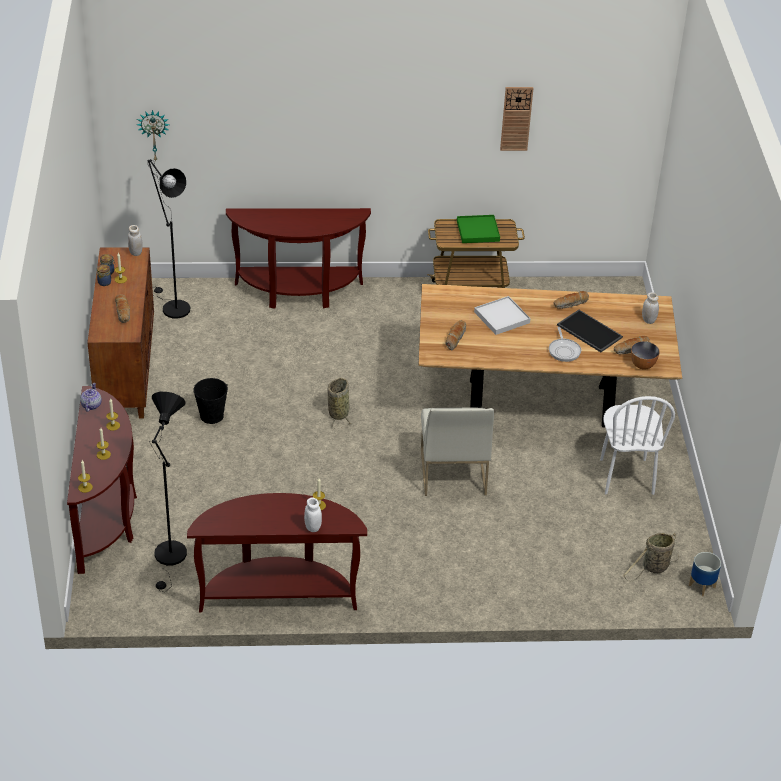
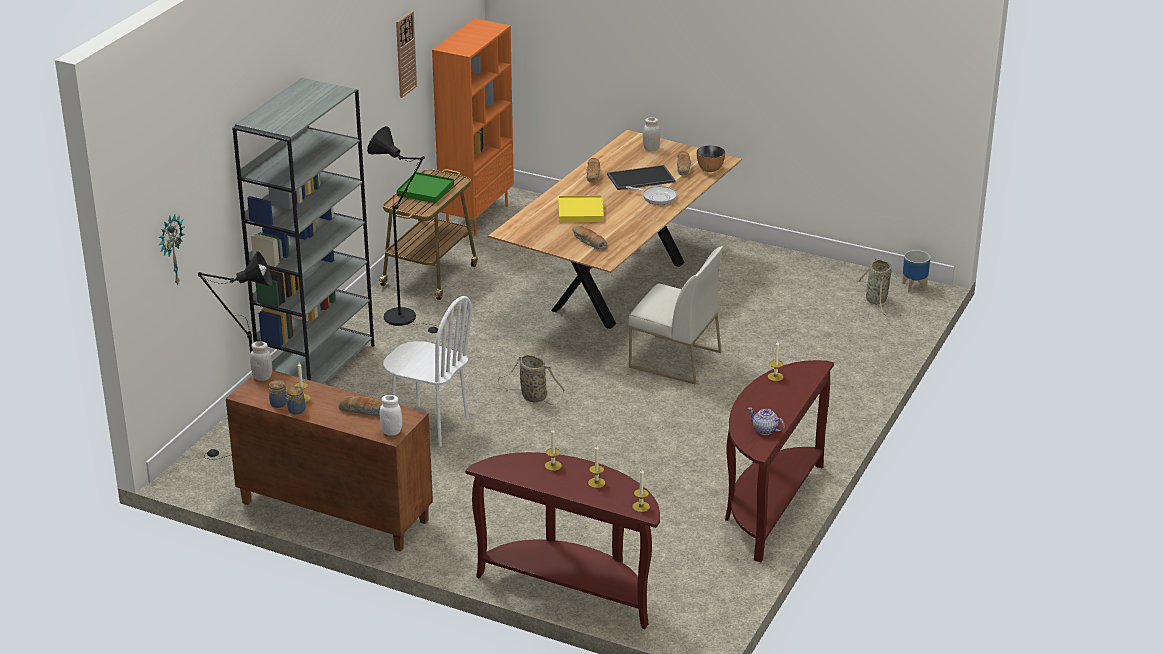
camera: 60 degrees left, 10 degrees down
teapot [80,383,102,412] -> teapot moved to [748,407,785,435]
black floor lamp [149,392,187,592] -> black floor lamp moved to [367,126,438,333]
black bucket [194,378,228,424] -> none
brown console table [226,208,371,309] -> grey bookcase [232,78,374,384]
white jar [304,498,322,532] -> white jar moved to [380,395,402,436]
white tray [474,296,531,335] -> yellow tray [558,195,604,222]
white chair [600,396,675,495] -> white chair moved to [383,296,472,447]
none -> orange bookcase [432,18,514,235]

